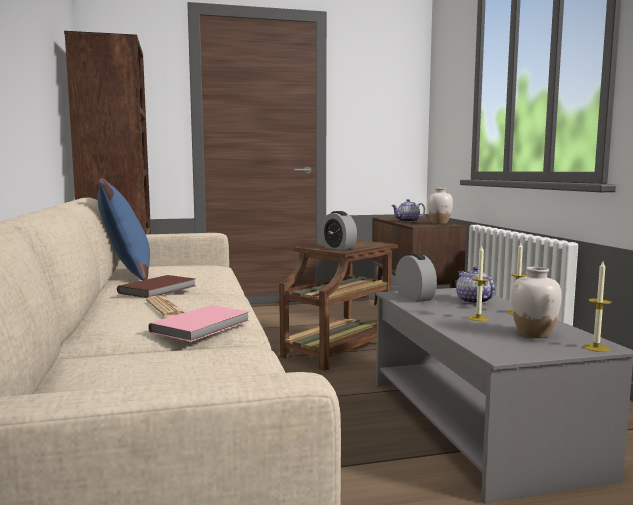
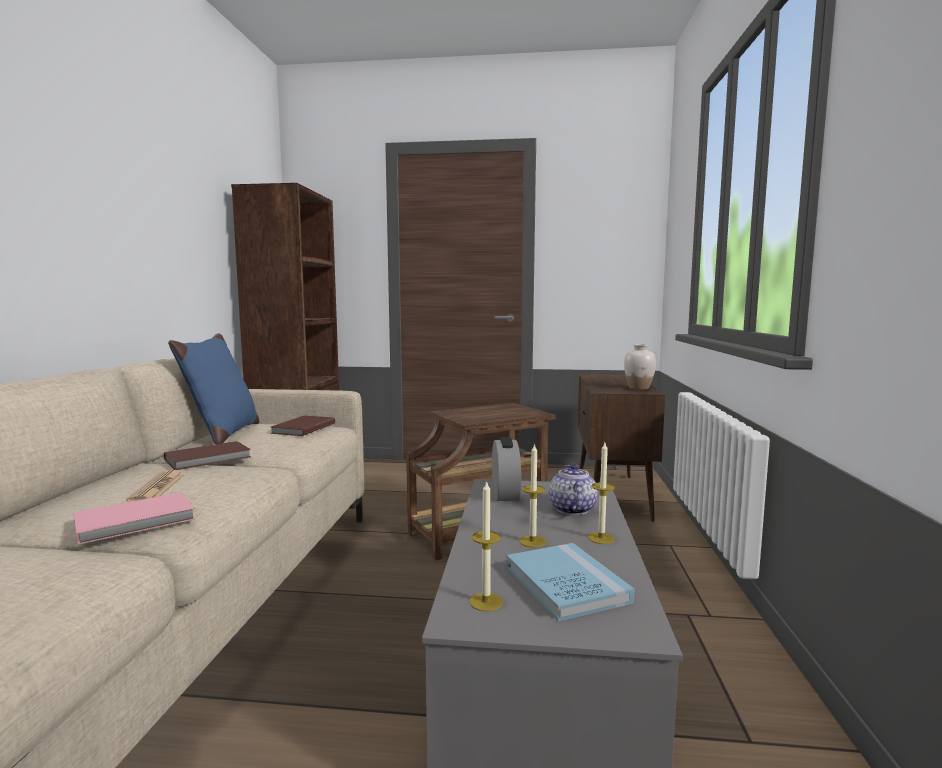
camera: 20 degrees right, 0 degrees up
alarm clock [321,211,357,250] -> none
teapot [391,199,425,222] -> none
white vase [511,267,562,338] -> blue book [507,543,634,622]
candle [583,261,611,352] -> candle moved to [469,480,503,611]
none -> brown book [270,415,335,436]

